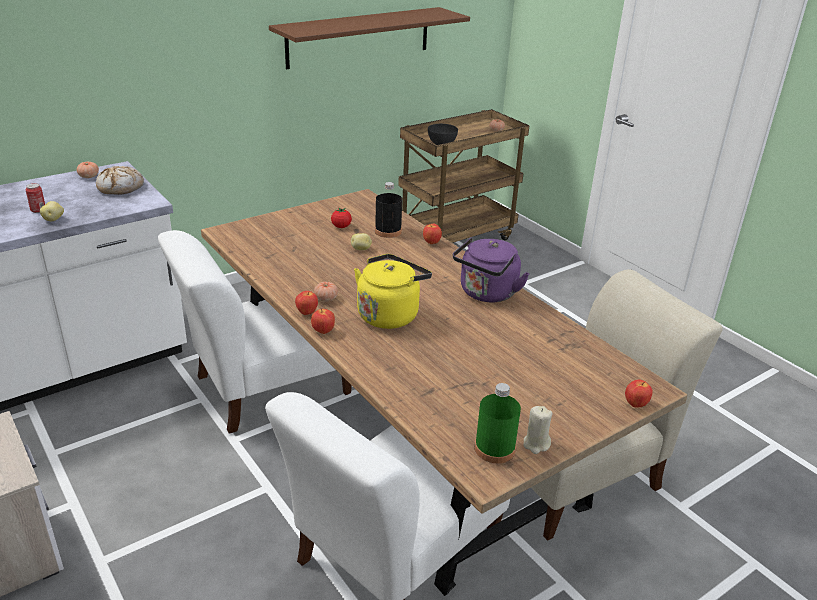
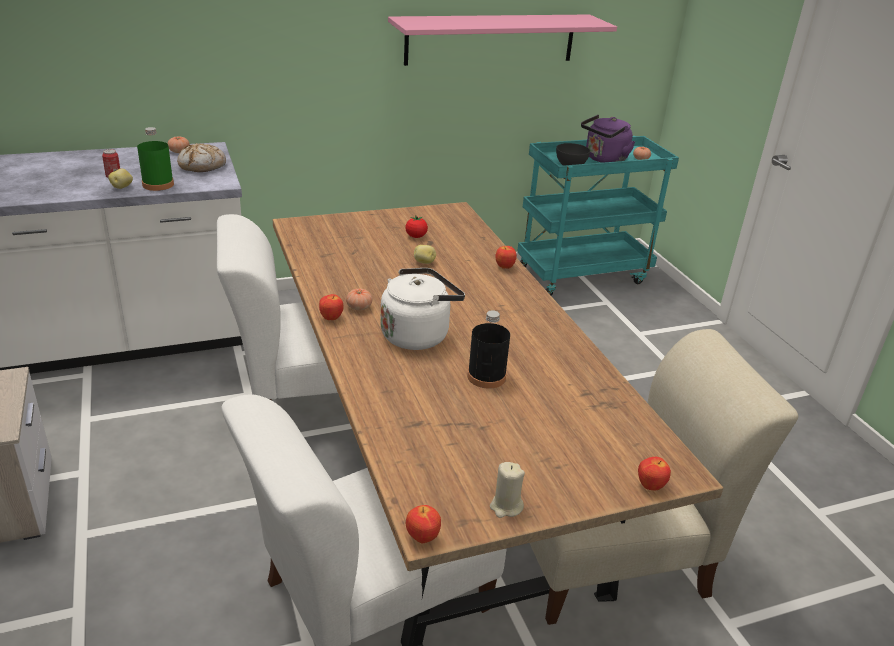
camera: 15 degrees right, 0 degrees up
brown shelf [269,7,470,69] -> pink shelf [388,14,617,66]
apple [311,309,335,334] -> apple moved to [406,505,441,544]
yellow kettle [354,254,432,329] -> white kettle [380,268,465,350]
black bottle [375,182,402,238] -> black bottle moved to [467,310,510,389]
brown cart [398,109,530,243] -> turquoise cart [517,136,679,296]
purple kettle [453,237,530,302] -> purple kettle moved to [581,115,635,163]
green bottle [475,383,521,463] -> green bottle moved to [137,127,174,191]

